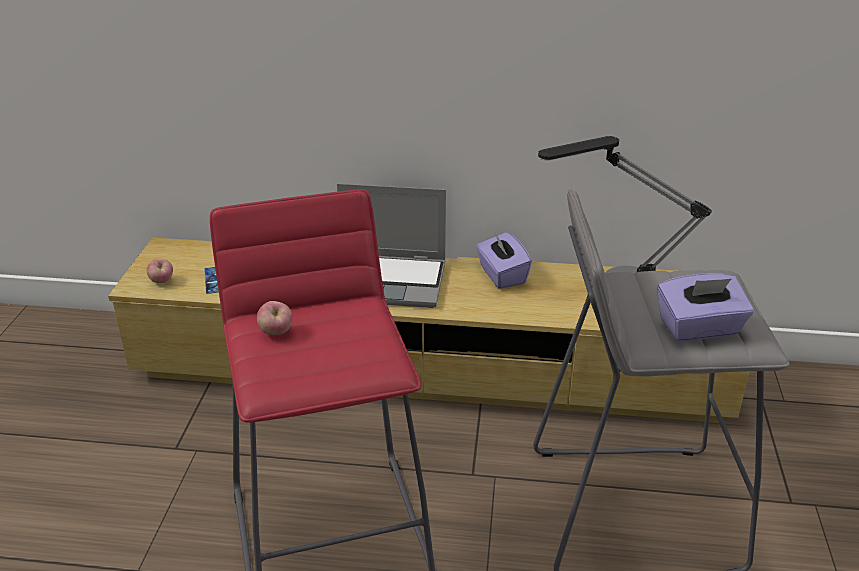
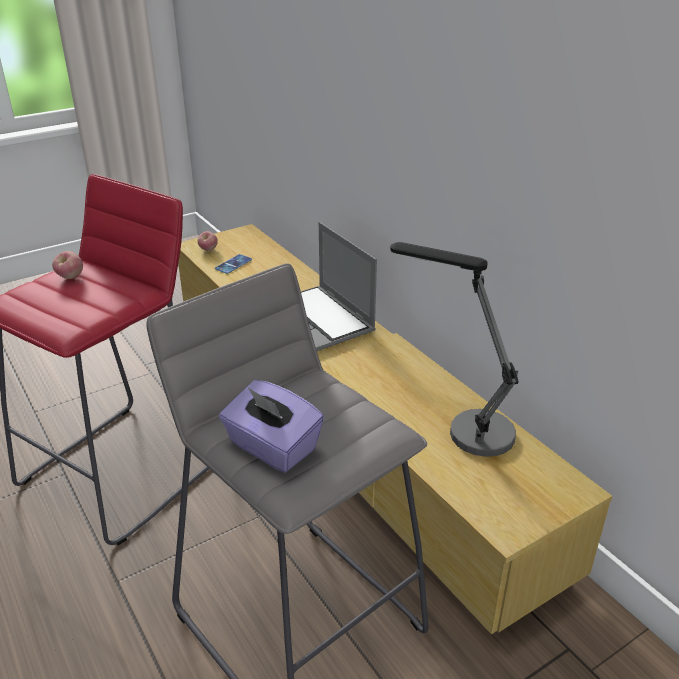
camera: 50 degrees right, 0 degrees up
purple tissue box [476,231,532,289] -> none

